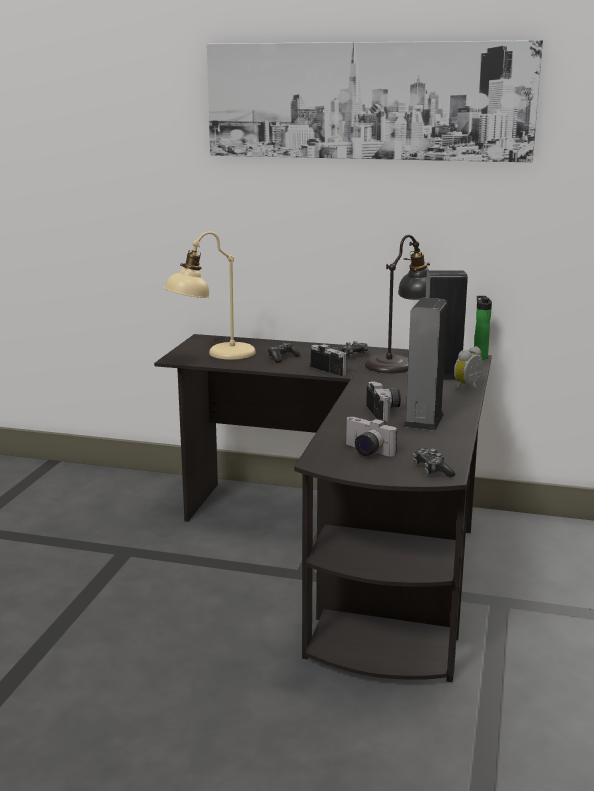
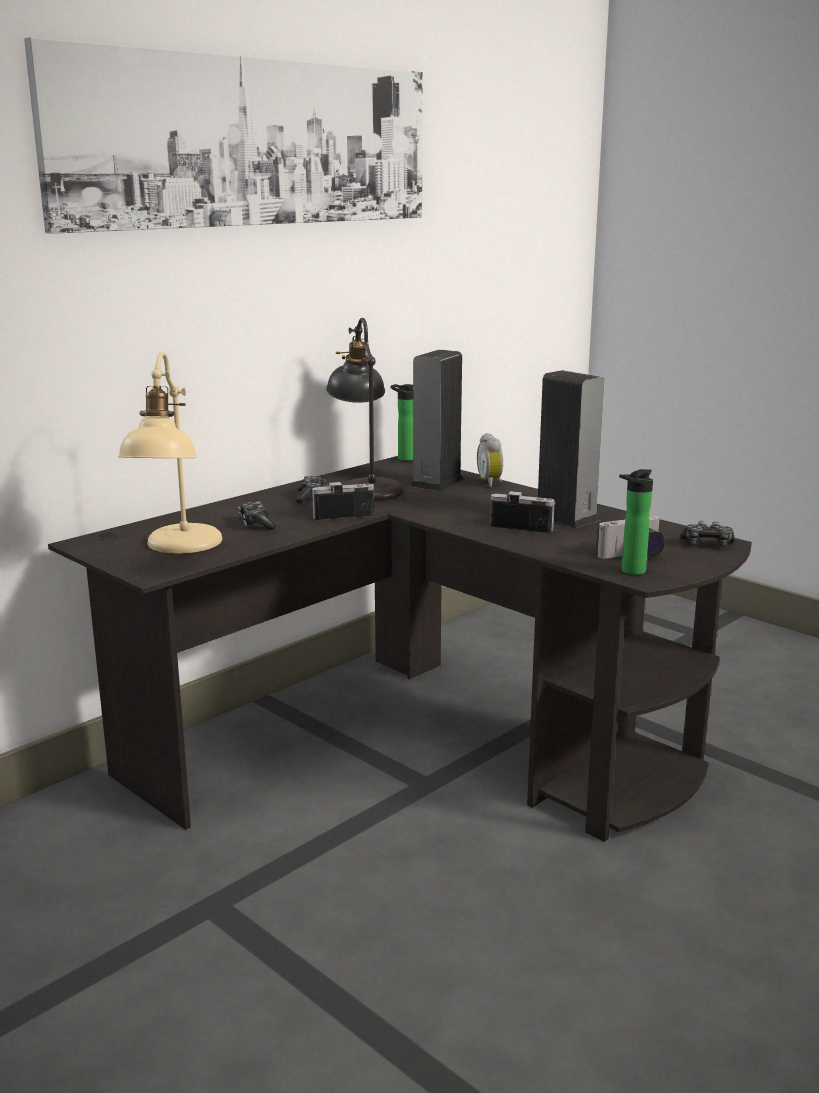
camera: 60 degrees left, 0 degrees up
none -> bottle [619,469,653,575]

